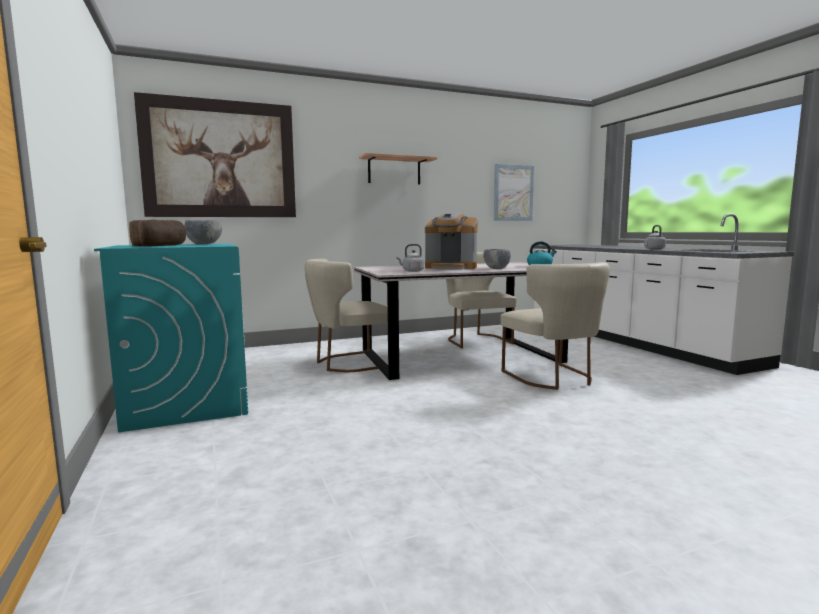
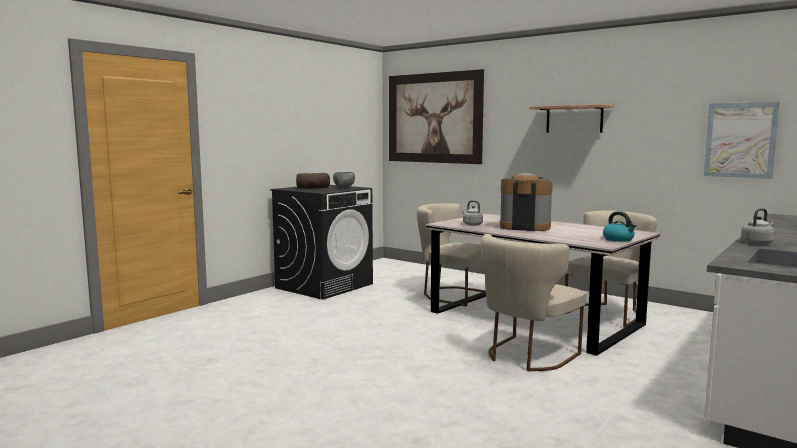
camera: 60 degrees right, 0 degrees up
turquoise washing machine [94,244,248,433] -> black washing machine [270,185,373,300]
coffee machine [425,212,478,270] -> coffee machine turned 120 degrees clockwise [500,173,553,231]
grey bowl [483,249,511,269] -> none

